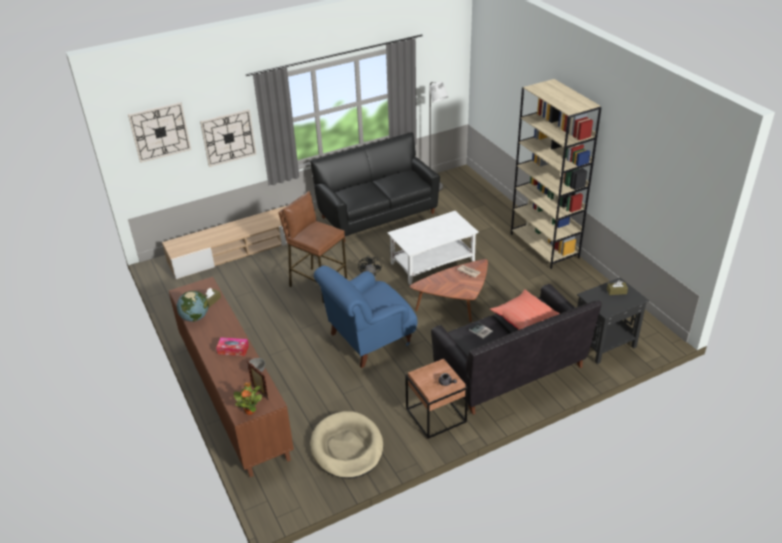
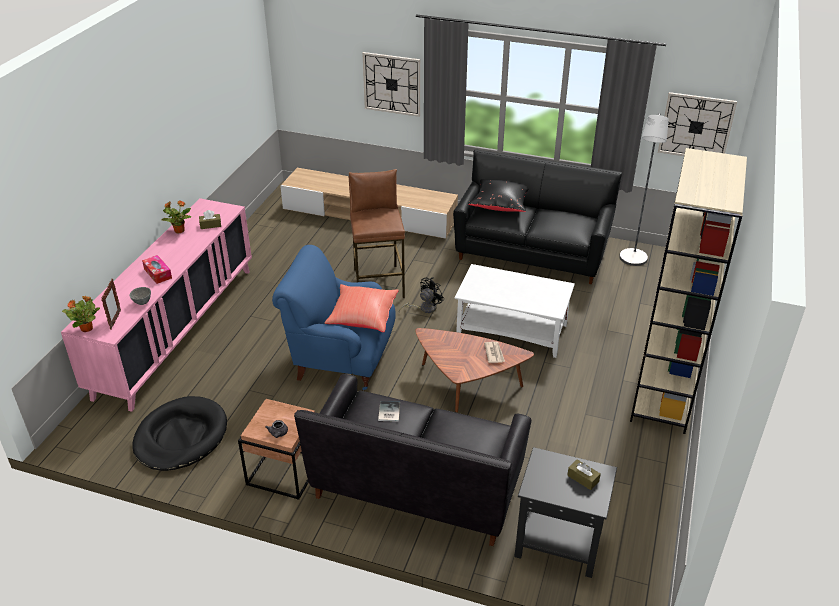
camera: 45 degrees right, 0 degrees up
wall clock [128,102,191,163] -> wall clock moved to [658,92,737,156]
brown cabinet [169,277,294,477] -> pink cabinet [61,198,252,412]
globe [177,291,208,322] -> potted plant [162,200,191,233]
beige dog bed [310,411,383,479] -> black dog bed [132,396,227,471]
red pillow [490,289,560,330] -> red pillow moved to [325,284,399,332]
none -> black pillow [468,179,528,212]

